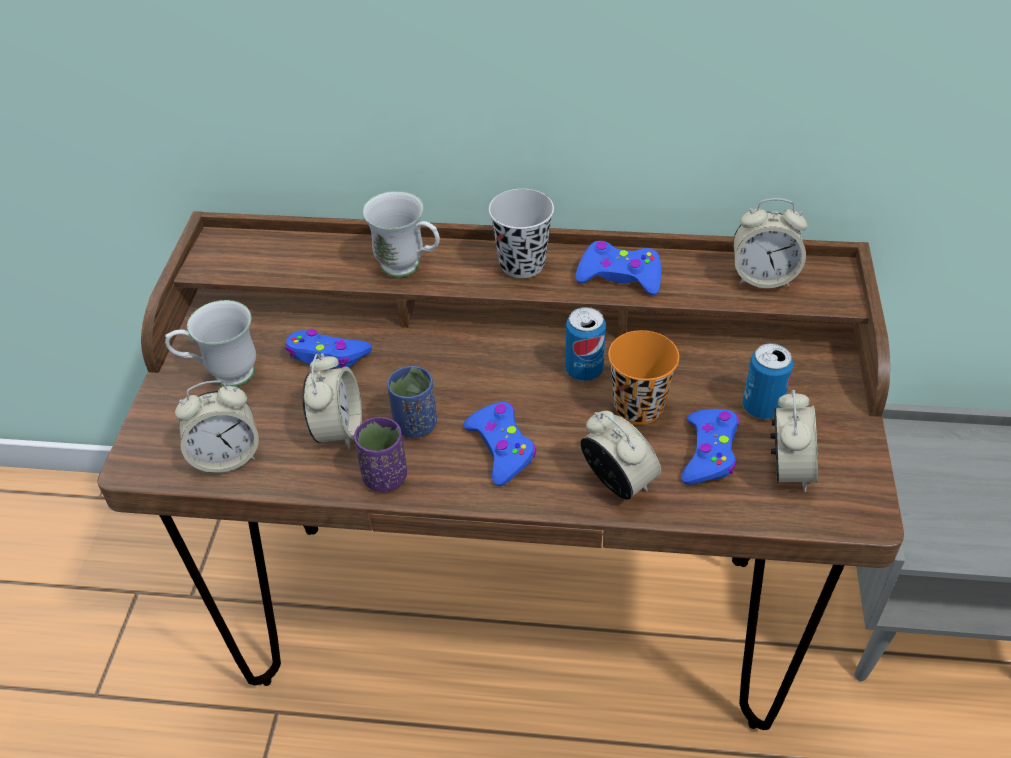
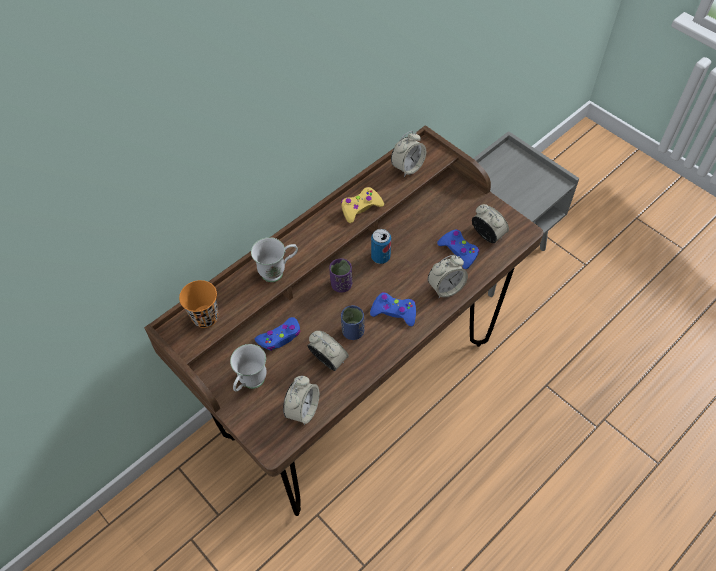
camera: 50 degrees left, 10 degrees up
purple cup [354,417,407,492] -> purple cup moved to [329,258,352,293]
black cup [489,189,554,278] -> none
blue game controller [576,241,661,295] -> yellow game controller [341,187,384,223]
alarm clock [581,411,661,500] -> alarm clock turned 150 degrees clockwise [428,255,468,298]
orange cup [608,330,679,425] -> orange cup moved to [179,280,219,328]
can [743,343,793,419] -> none

